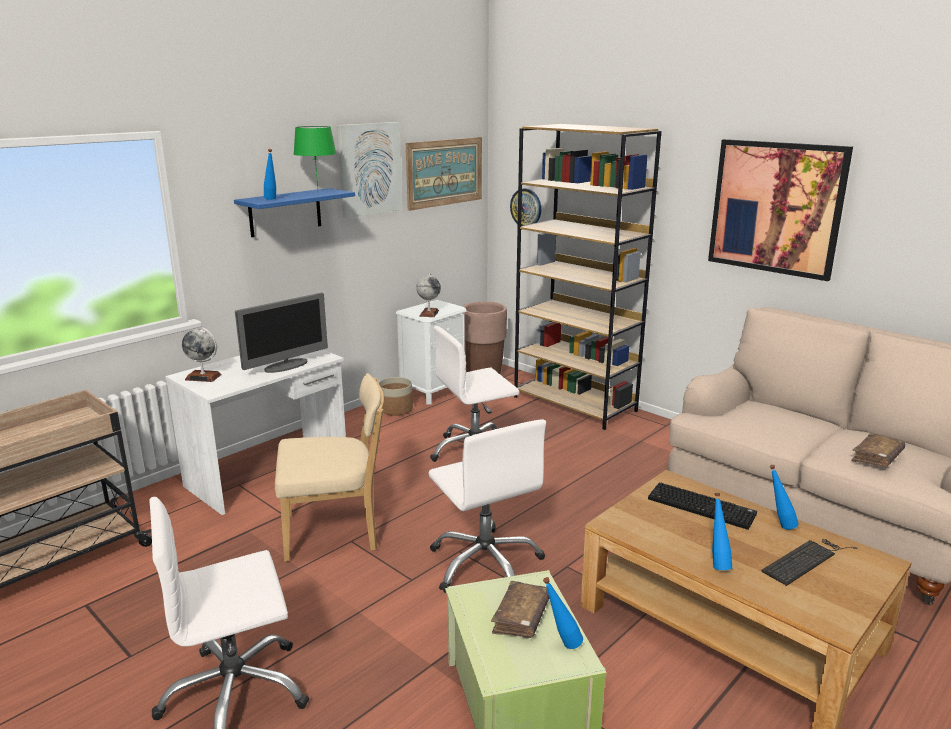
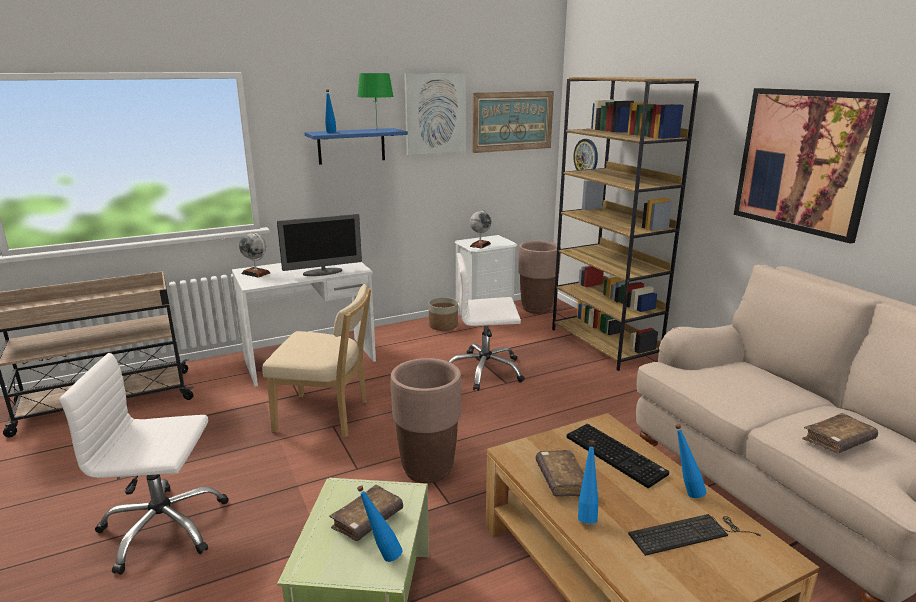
camera: 20 degrees right, 0 degrees up
white office chair [429,419,546,593] -> brown planter [390,358,462,483]
none -> brown book [536,450,584,497]

